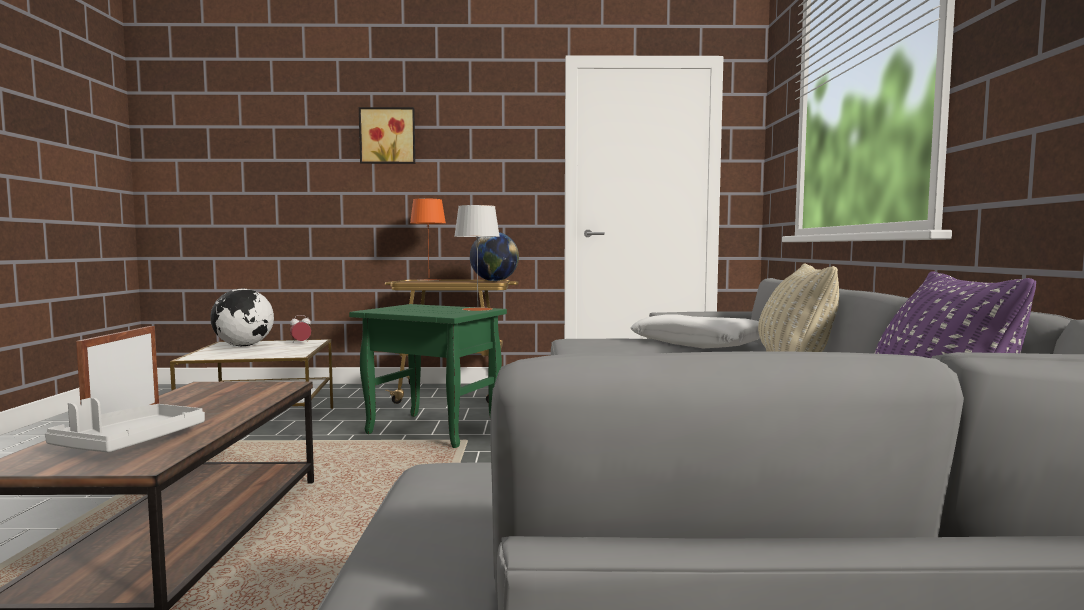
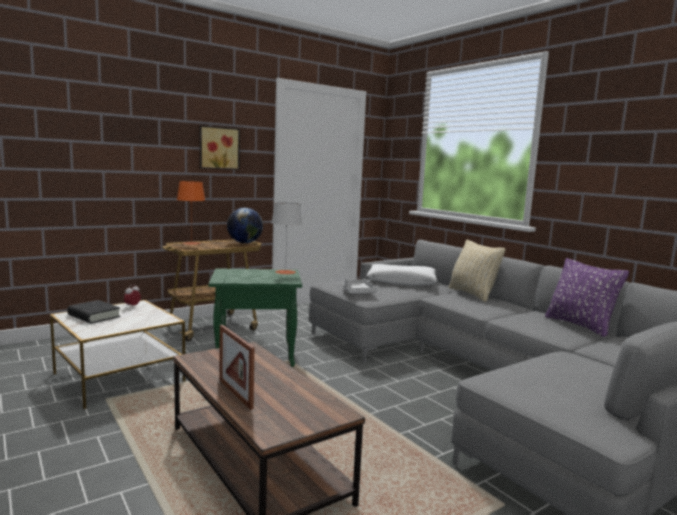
camera: 35 degrees left, 5 degrees up
grey tray [45,398,205,453] -> grey tray moved to [343,278,377,294]
globe [210,289,274,346] -> black book [67,300,120,323]
picture [359,107,415,164] -> picture moved to [200,125,240,170]

